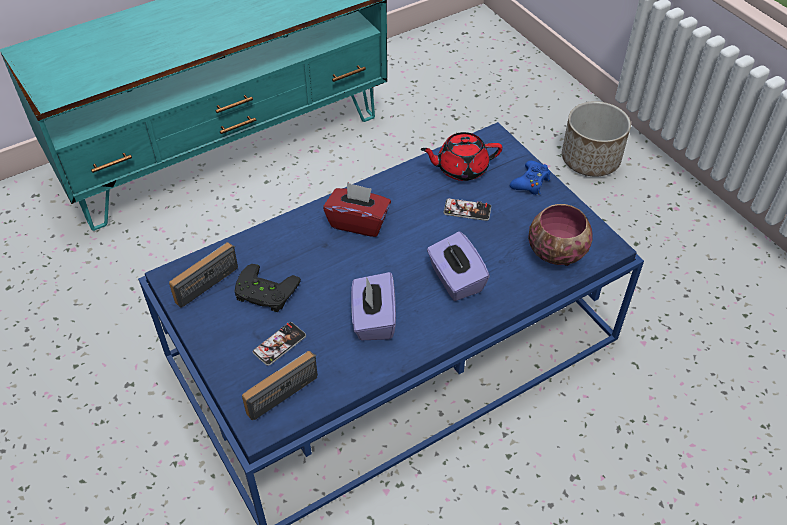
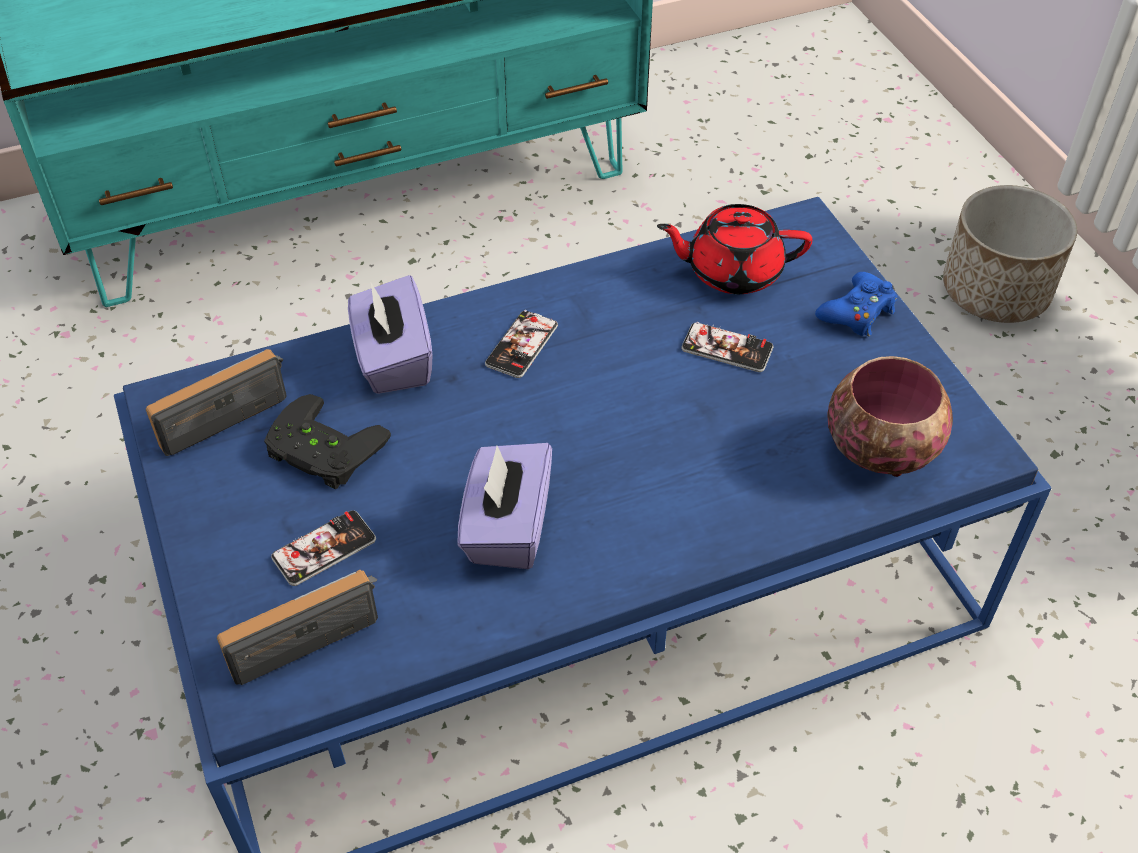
camera: 10 degrees right, 0 degrees up
red tissue box [323,182,391,237] -> phone [485,310,558,378]
purple tissue box [427,232,490,301] -> purple tissue box moved to [348,275,432,394]

